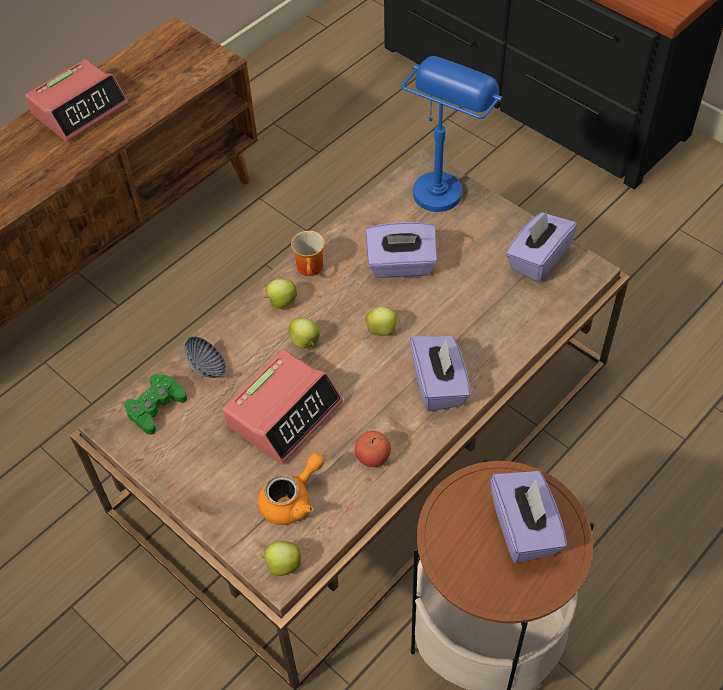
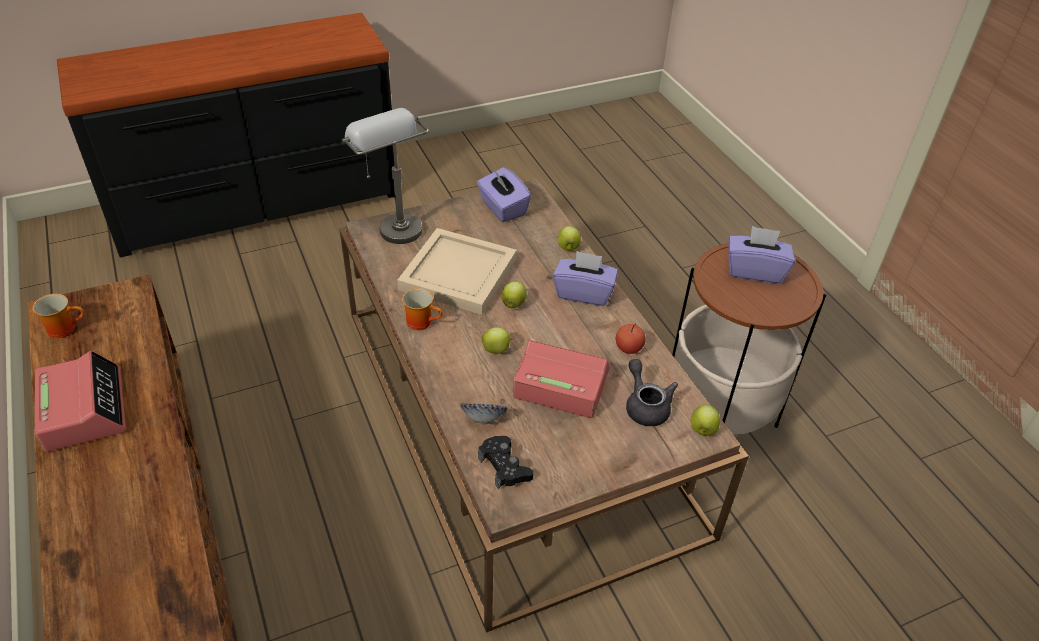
camera: 70 degrees left, 10 degrees down
green game controller [124,374,187,435] -> black game controller [478,436,534,489]
alarm clock [223,350,343,465] -> alarm clock turned 45 degrees counterclockwise [513,340,609,418]
orange teapot [258,453,325,525] -> grey teapot [626,359,678,426]
apple [263,279,297,309] -> apple moved to [558,226,581,251]
purple tissue box [366,222,437,278] -> beige tray [397,228,517,315]
blue table lamp [401,56,503,212] -> grey table lamp [341,108,429,244]
none -> mug [32,294,84,338]

